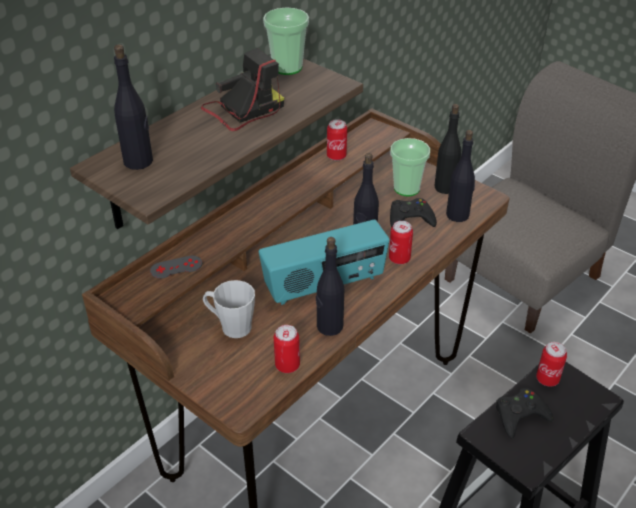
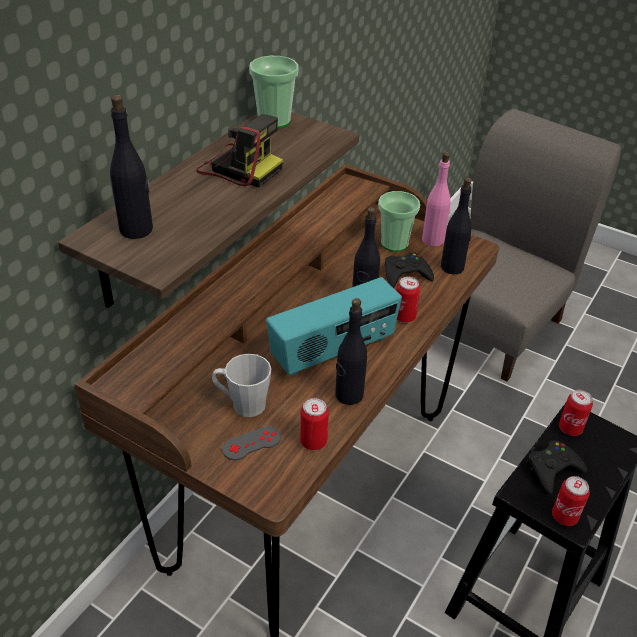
camera: 10 degrees left, 0 degrees up
grey game controller [150,256,203,279] -> grey game controller moved to [222,426,281,460]
camera [201,48,284,131] -> camera turned 75 degrees clockwise [196,114,283,188]
can [327,119,347,161] -> can moved to [552,476,590,526]
black bottle [434,104,461,194] -> pink bottle [422,152,451,247]

